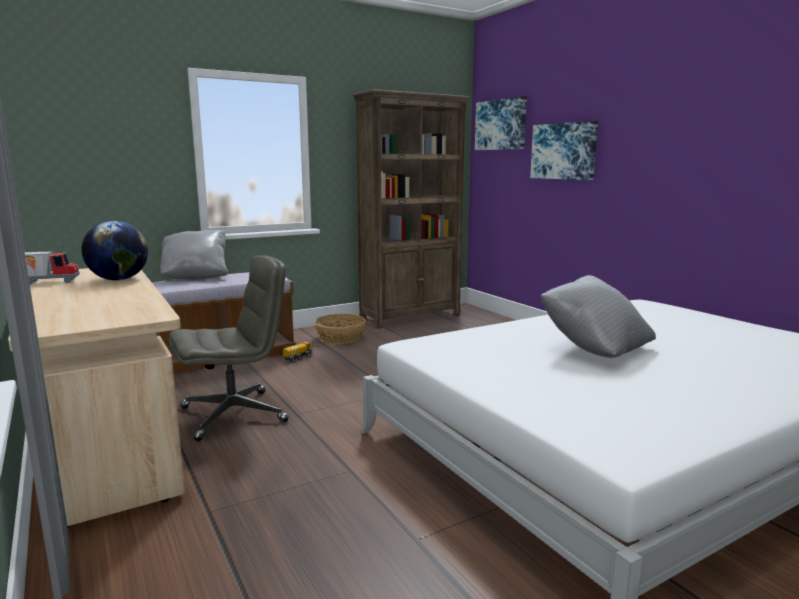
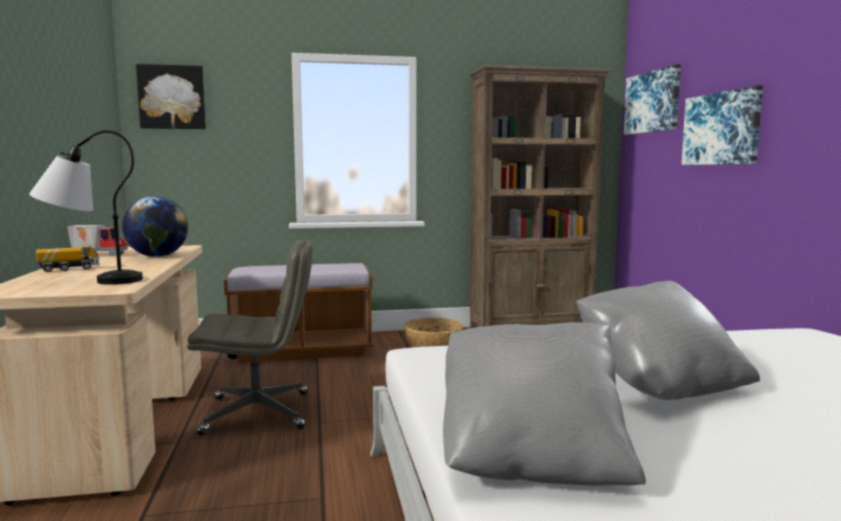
camera: 20 degrees right, 5 degrees down
grey pillow [160,230,228,280] -> grey pillow moved to [443,322,646,485]
toy truck [283,341,314,362] -> toy truck moved to [36,245,100,272]
none -> table lamp [29,130,143,285]
none -> picture [136,64,206,129]

